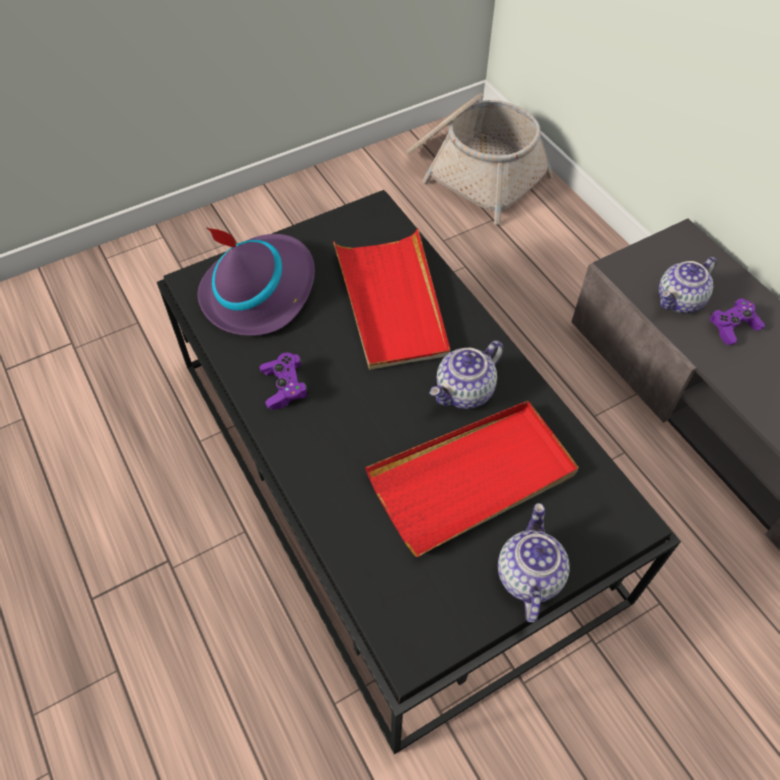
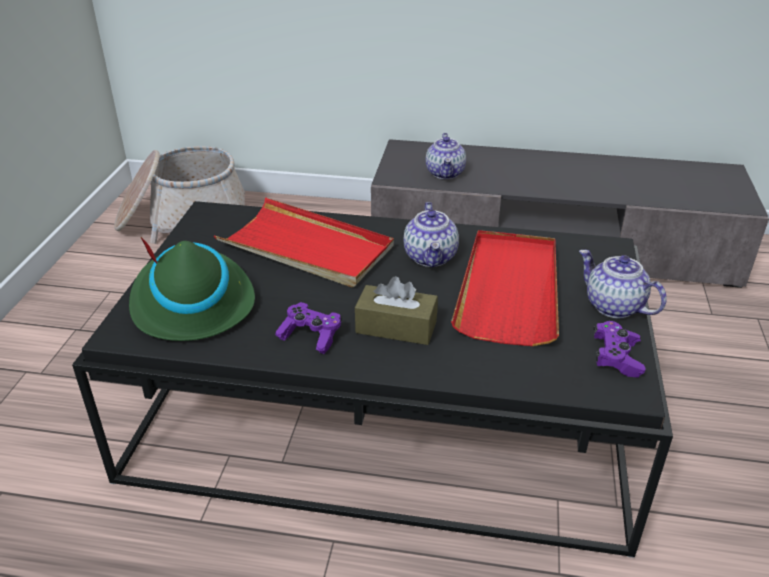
camera: 50 degrees left, 20 degrees down
purple hat [198,227,315,336] -> green hat [129,237,255,341]
purple game controller [710,298,765,345] -> purple game controller moved to [594,321,646,378]
none -> brown tissue box [355,276,438,345]

